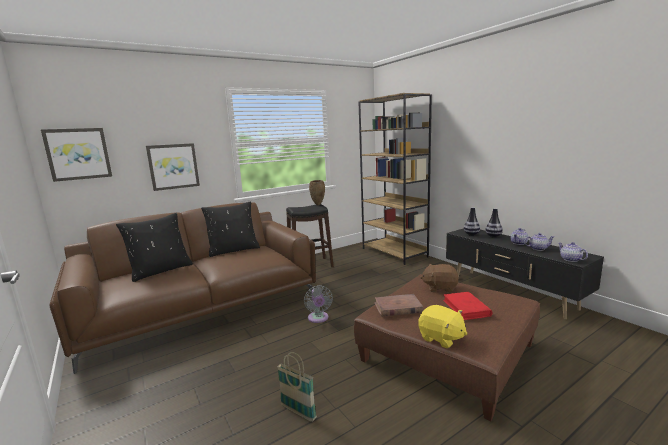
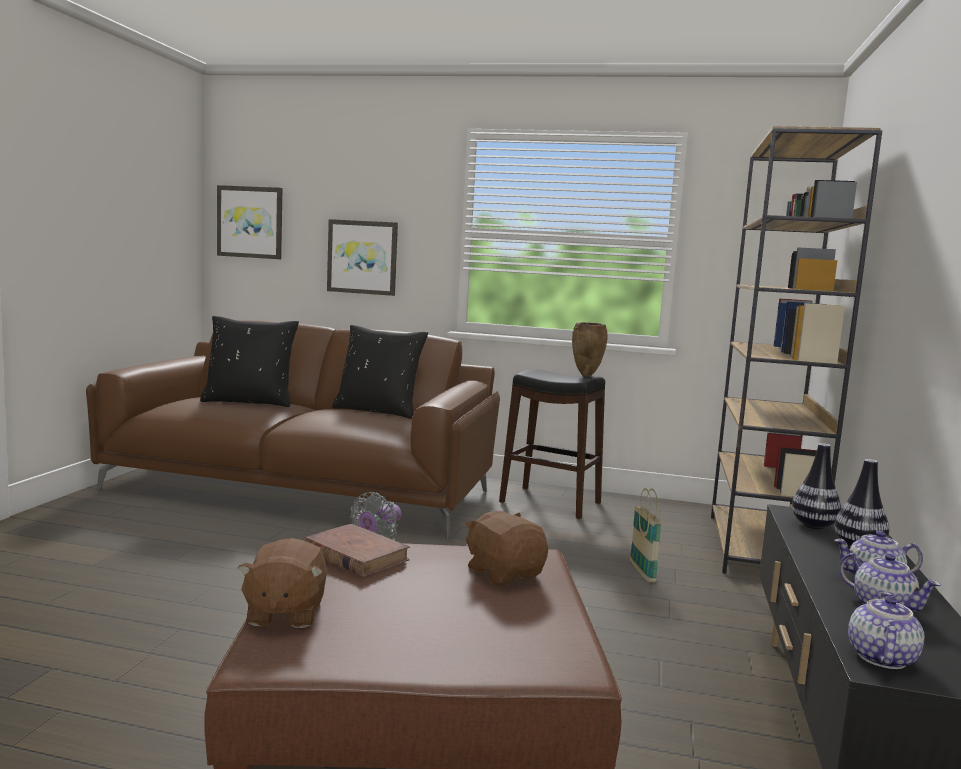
camera: 45 degrees right, 5 degrees down
basket [277,352,317,422] -> basket moved to [630,488,662,582]
yellow plush toy [418,305,467,349] -> brown plush toy [237,538,327,628]
red book [443,292,493,320] -> none

